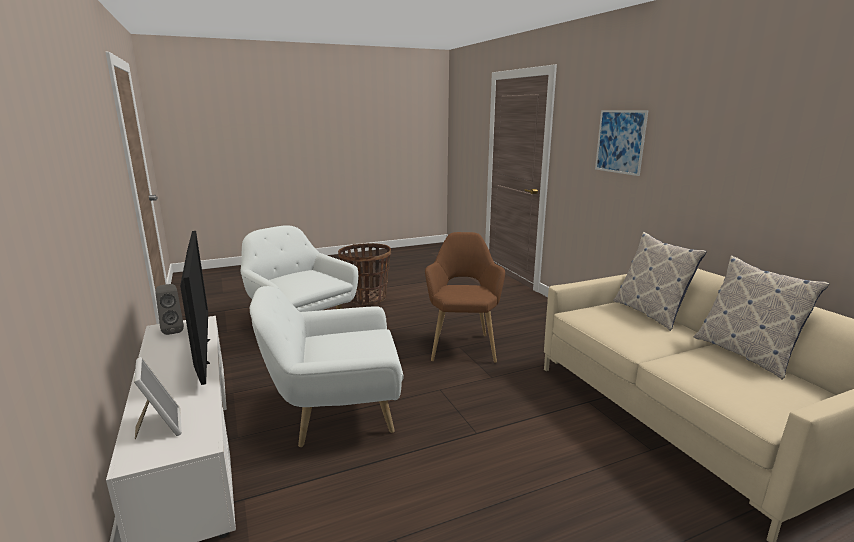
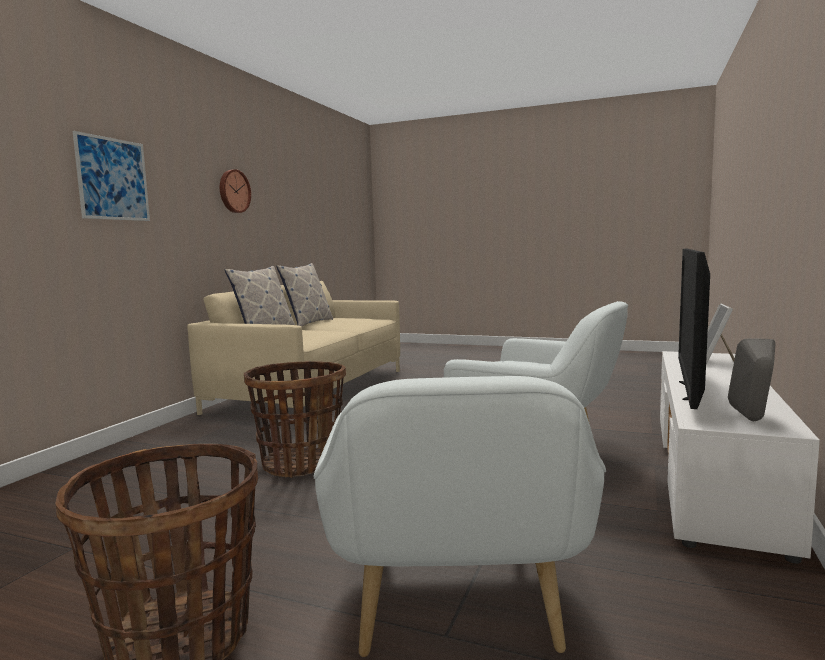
camera: 135 degrees left, 10 degrees down
brown armchair [425,232,505,363] -> basket [244,361,346,478]
none -> wall clock [220,169,251,213]

